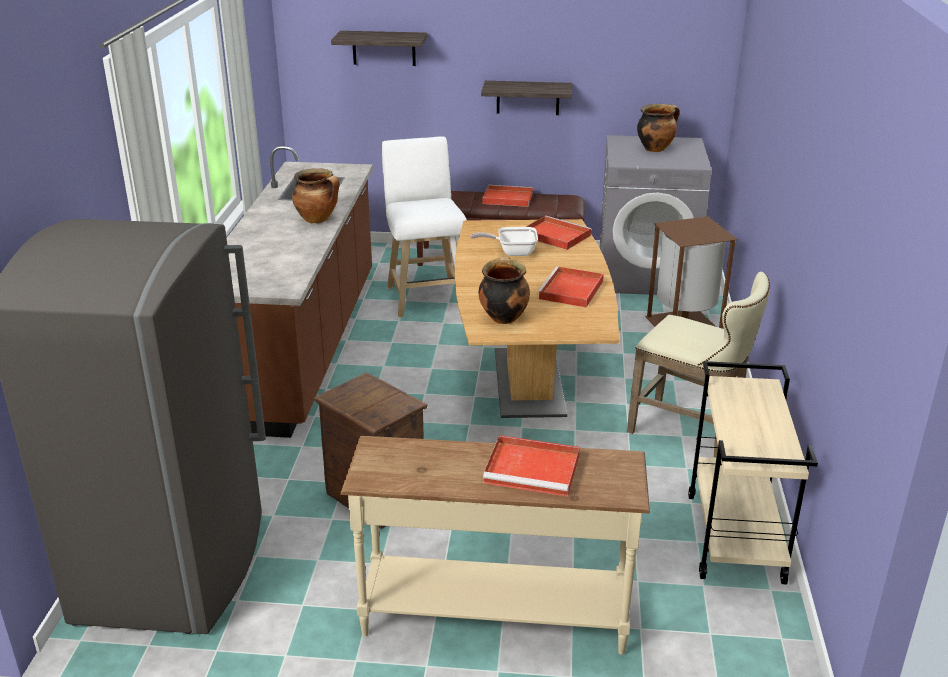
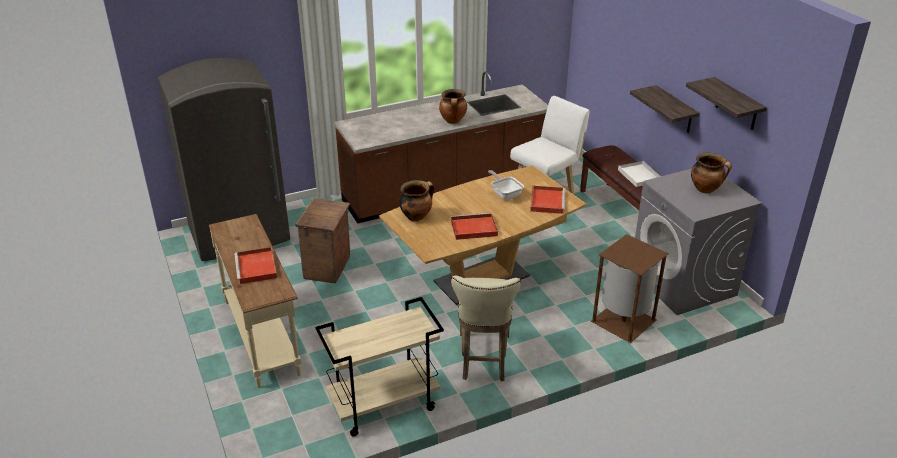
camera: 60 degrees right, 5 degrees up
shelf [331,31,427,66] -> shelf moved to [686,77,767,130]
red tray [482,185,533,207] -> white tray [618,161,661,187]

